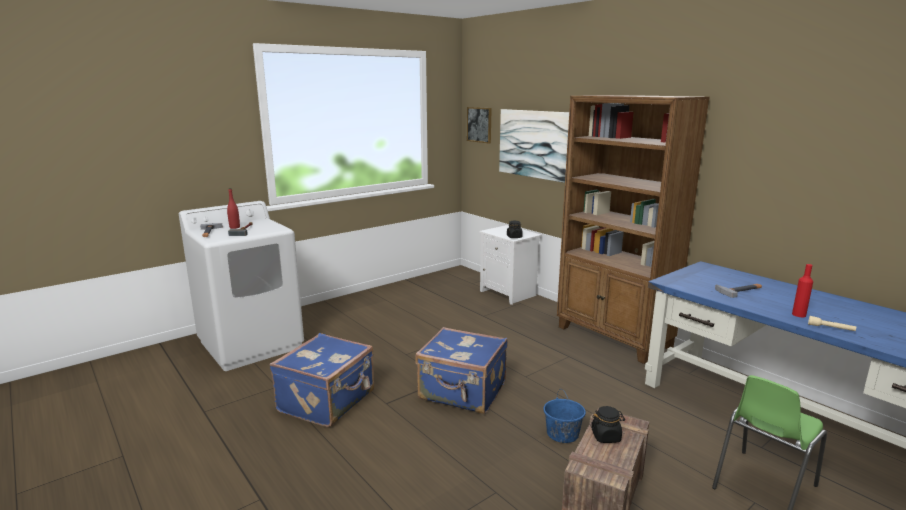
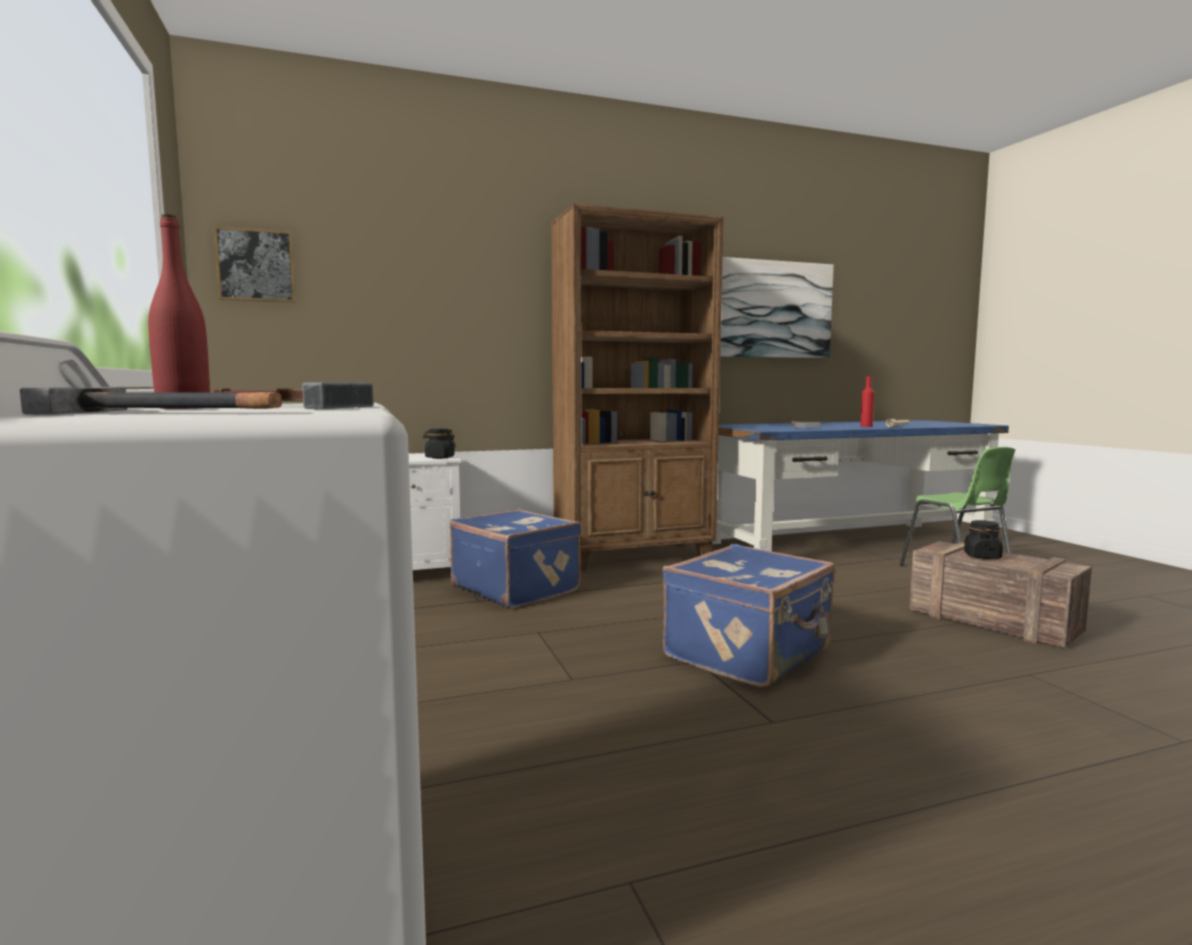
camera: 70 degrees left, 10 degrees down
blue suitcase [270,333,374,427] -> blue suitcase moved to [450,509,582,608]
picture [499,109,569,183] -> picture moved to [720,257,834,358]
blue bucket [543,389,586,443] -> none

